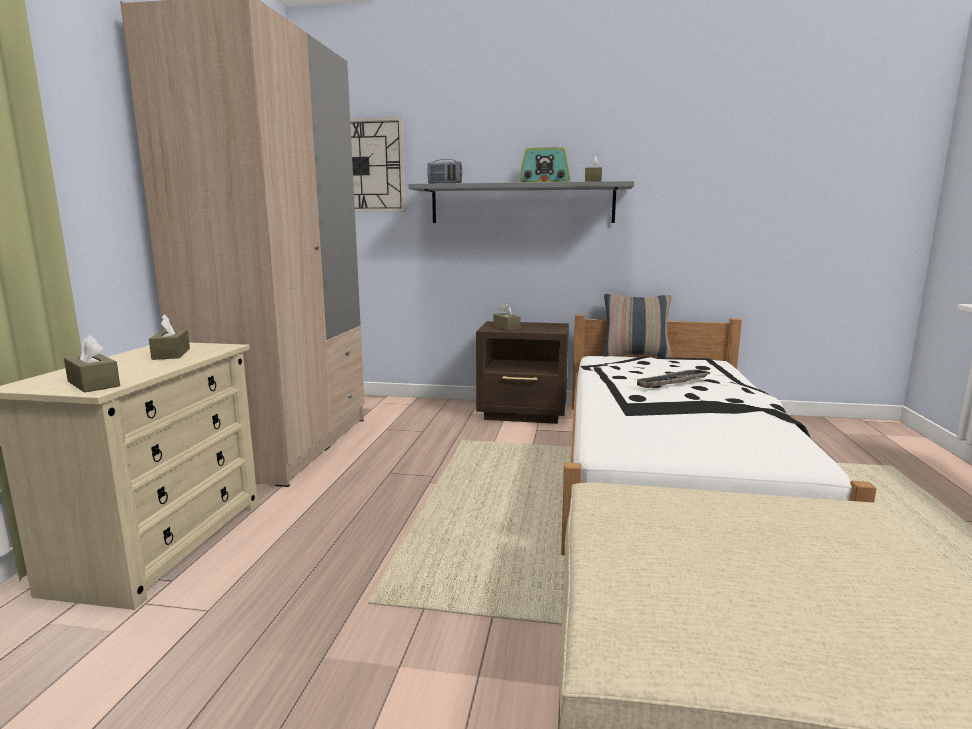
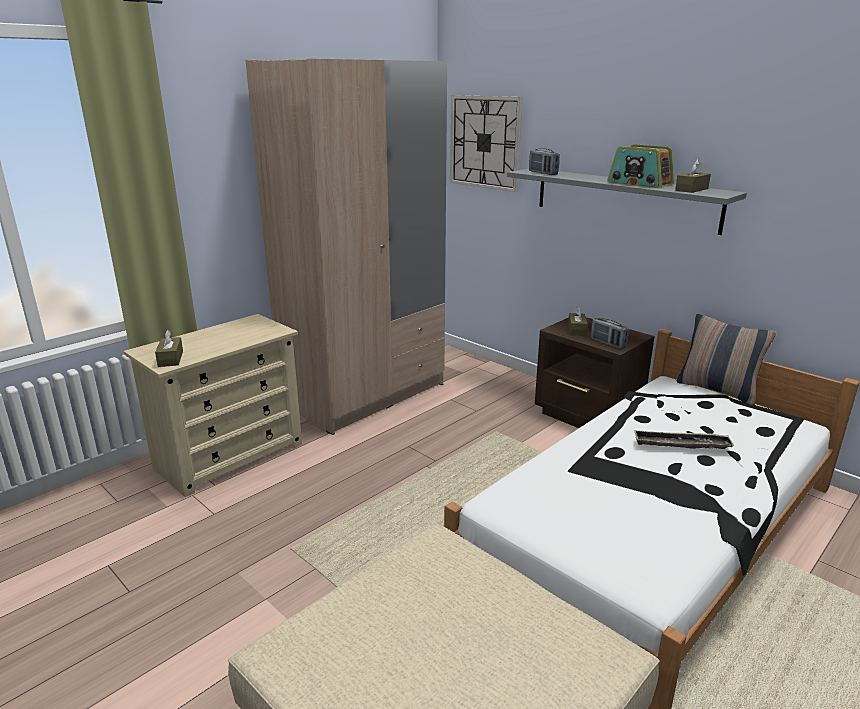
camera: 35 degrees right, 10 degrees up
brown tissue box [149,314,190,360] -> none
none -> radio [591,318,629,349]

